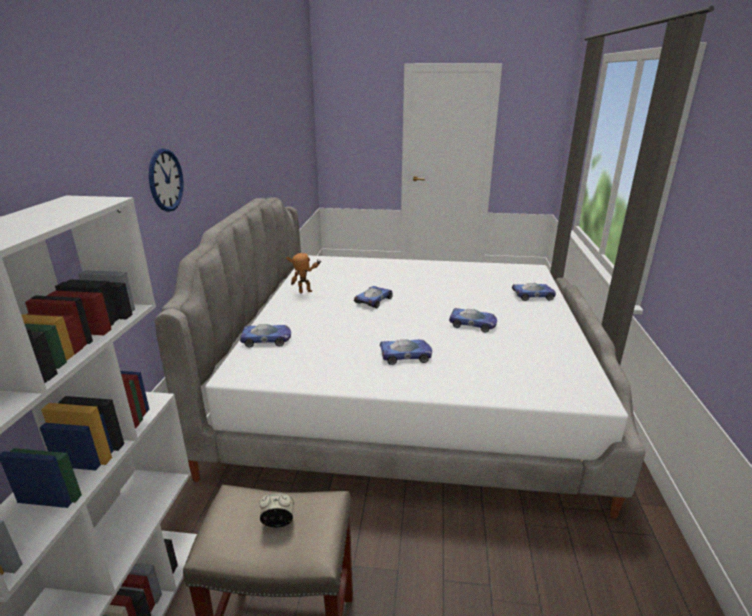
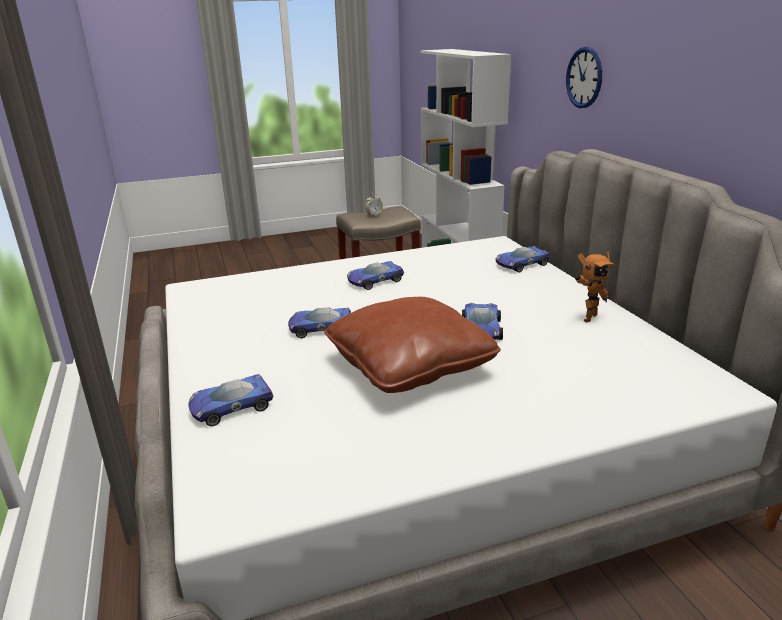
camera: 155 degrees right, 0 degrees up
none -> brown pillow [324,297,501,393]

